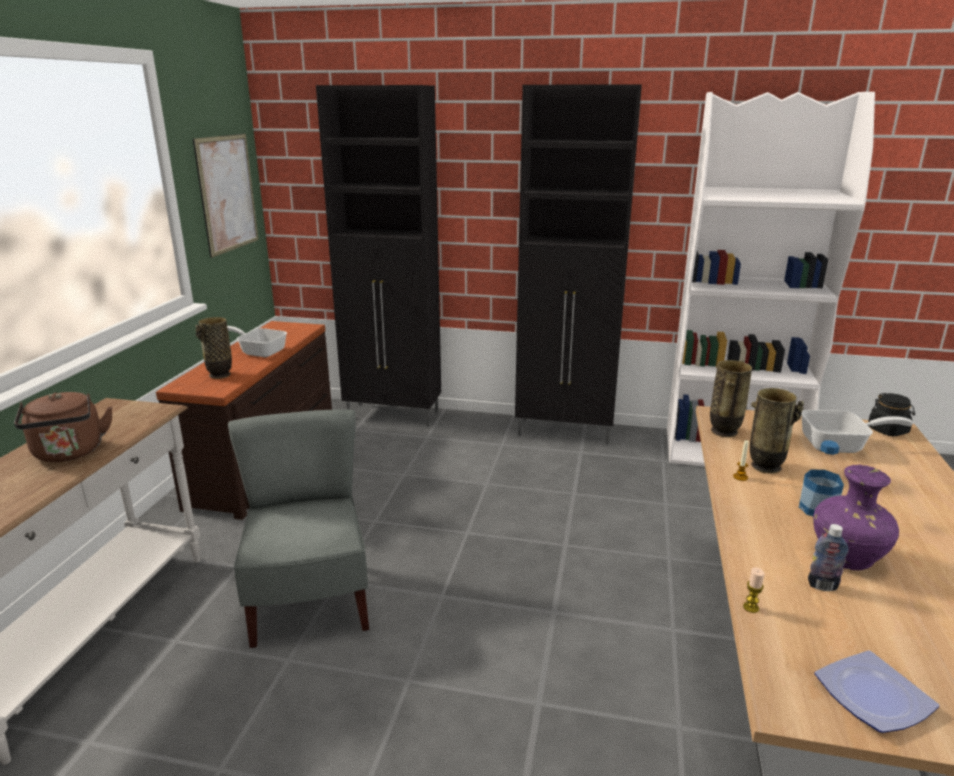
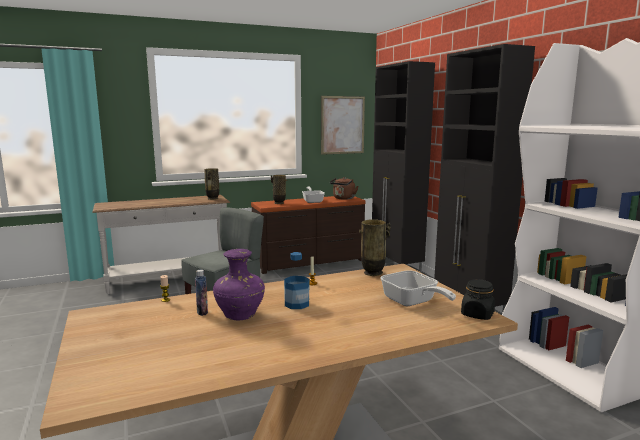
camera: 55 degrees right, 10 degrees down
brown kettle [14,392,113,462] -> brown kettle moved to [330,177,358,200]
vase [750,388,804,473] -> vase moved to [204,169,219,200]
plate [814,650,939,733] -> none

